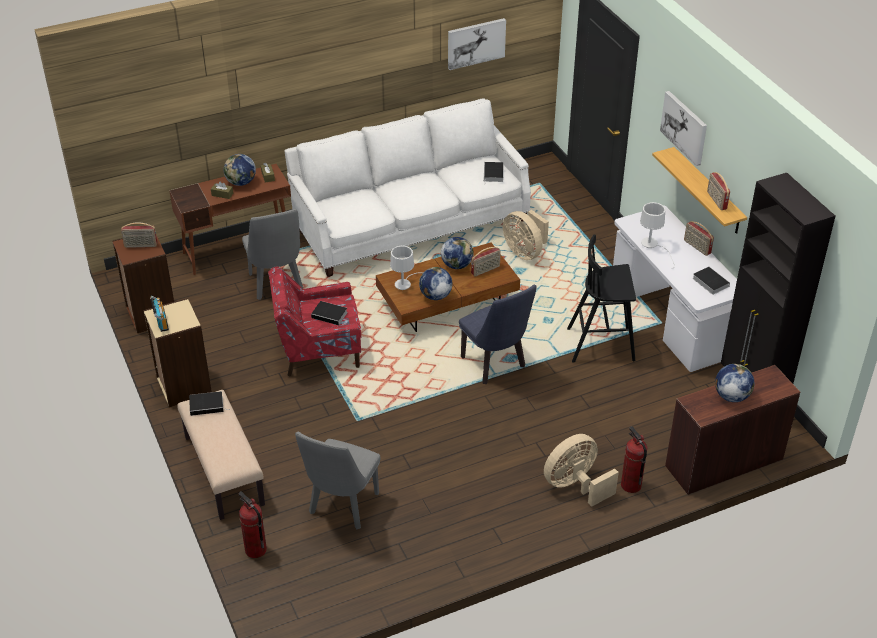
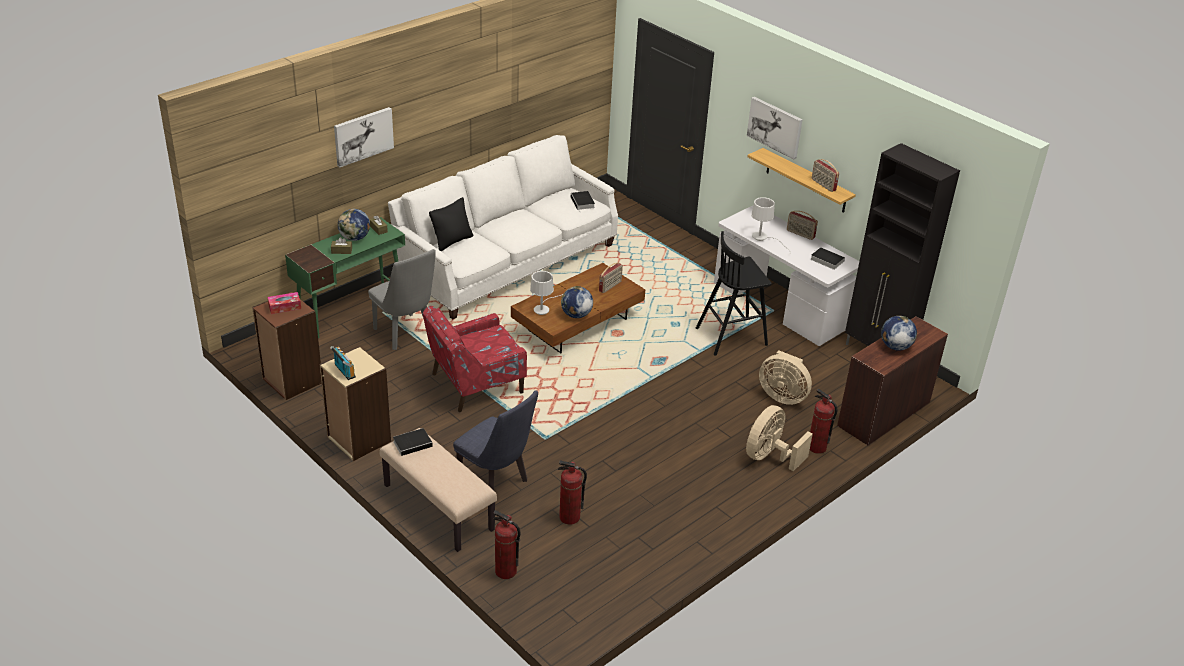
camera: 20 degrees left, 5 degrees down
radio [121,222,157,248] -> tissue box [268,292,301,314]
brown desk [169,164,291,275] -> green desk [285,217,405,338]
grey chair [295,432,380,529] -> fire extinguisher [558,461,587,525]
book [311,301,348,325] -> none
globe [441,237,474,269] -> none
picture [448,18,506,70] -> picture moved to [334,107,394,167]
blue chair [459,285,537,384] -> blue chair moved to [453,390,538,490]
beige fan [503,210,549,260] -> beige fan moved to [759,350,812,405]
none -> black pillow [429,197,473,251]

